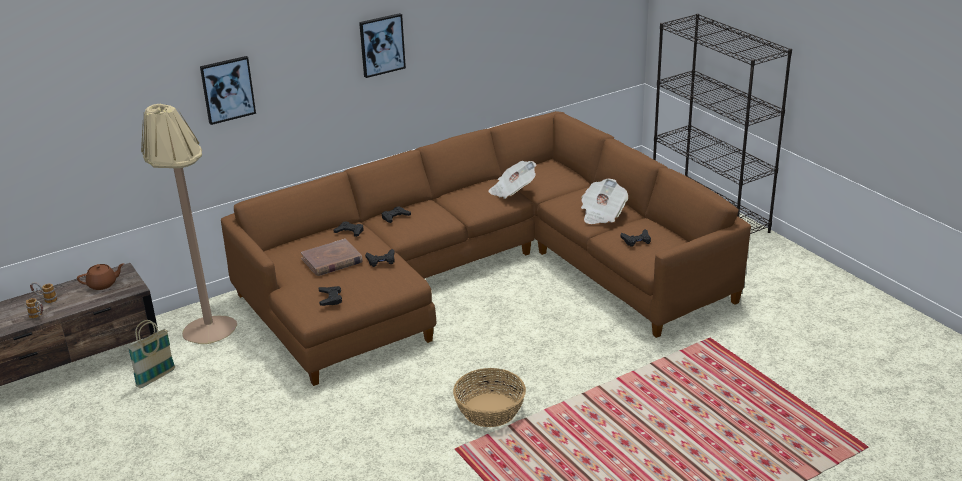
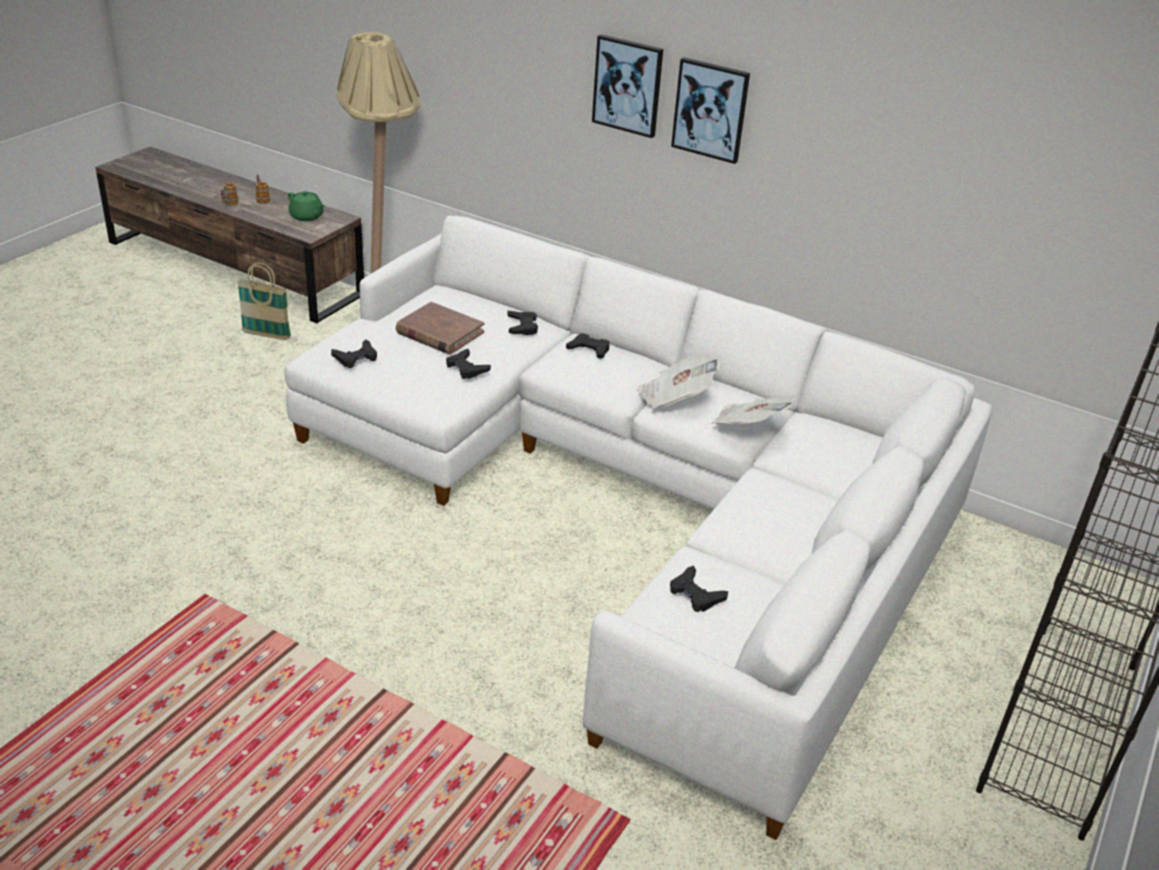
camera: 60 degrees right, 5 degrees up
brown teapot [77,263,124,290] -> green teapot [288,191,325,221]
picture [200,56,256,125] -> picture moved to [592,34,663,138]
brown sofa [221,111,751,386] -> white sofa [284,216,992,840]
basket [453,368,526,427] -> none
newspaper [581,179,628,224] -> newspaper moved to [637,353,721,409]

